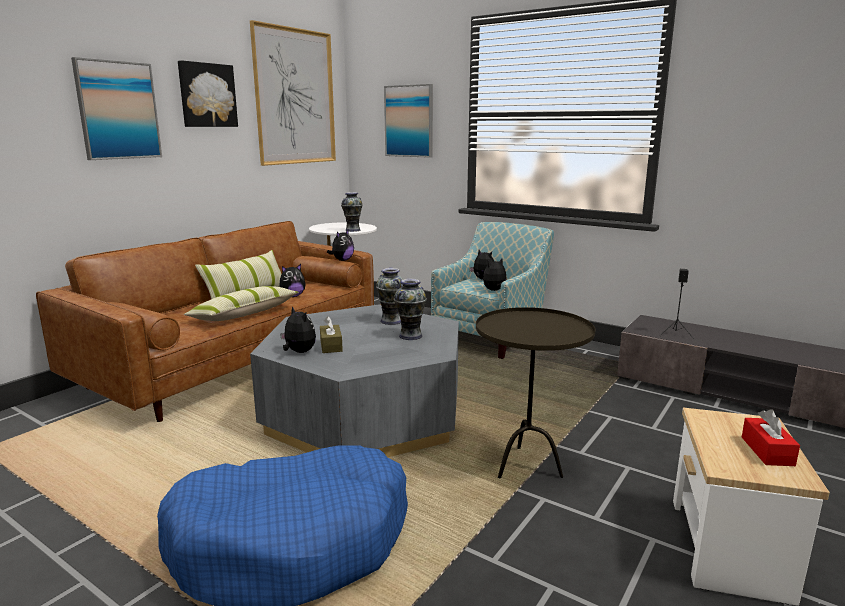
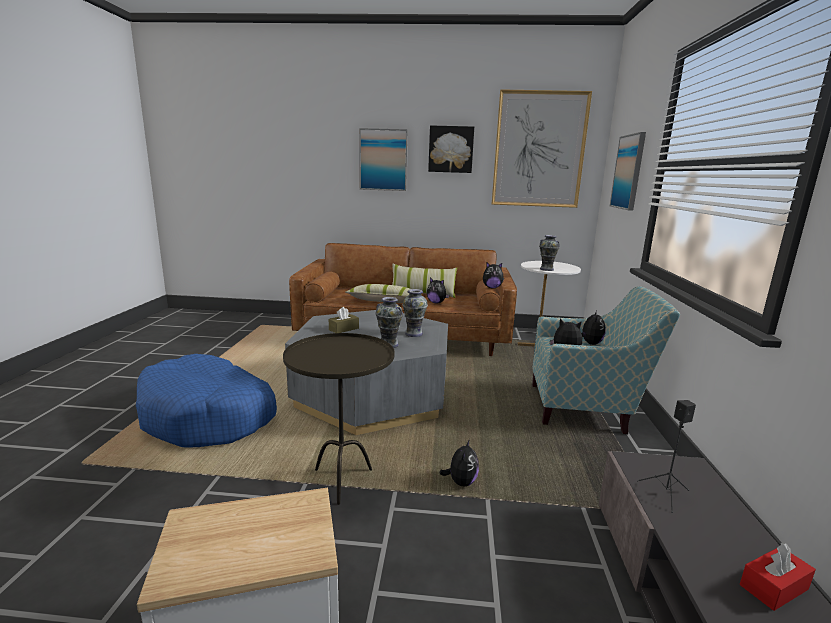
camera: 60 degrees right, 0 degrees up
plush toy [280,306,316,353] -> plush toy moved to [439,439,479,486]
red tissue box [742,409,800,466] -> red tissue box moved to [740,543,816,611]

